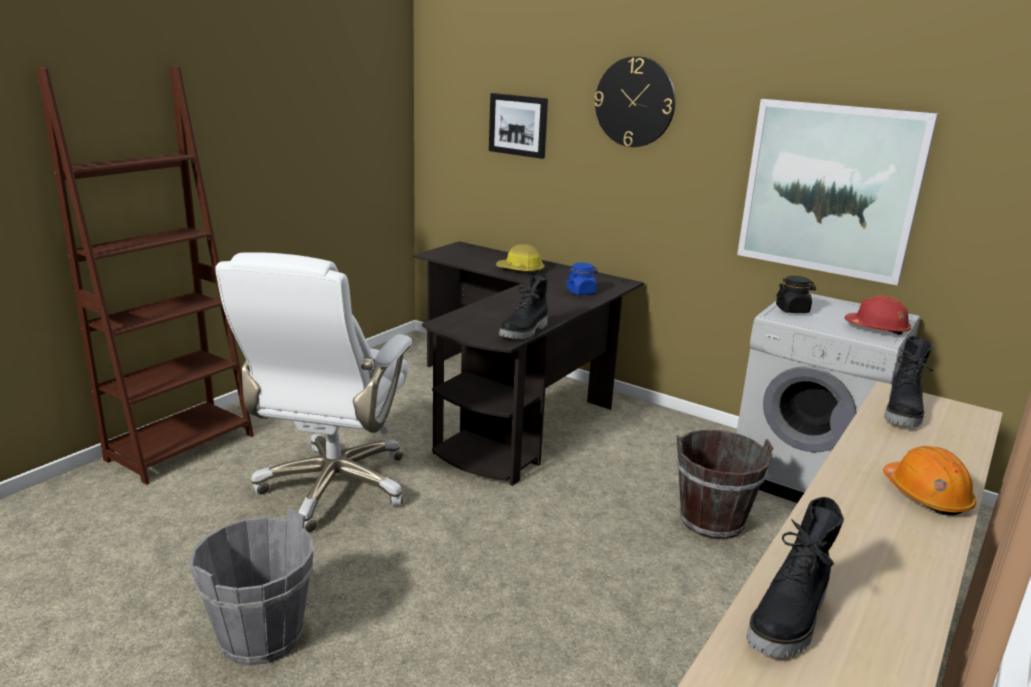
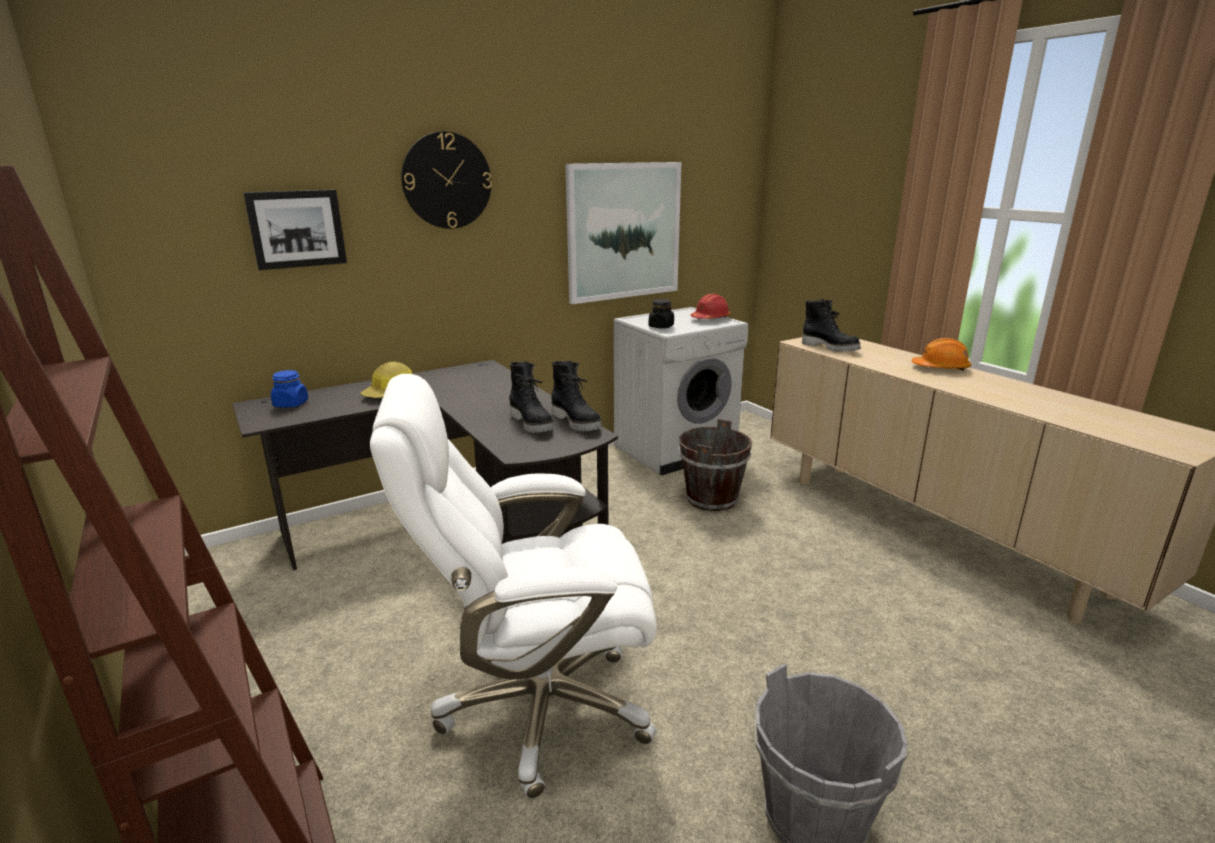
camera: 65 degrees left, 0 degrees up
white office chair [215,252,412,533] -> white office chair turned 135 degrees clockwise [370,374,657,798]
blue jar [567,263,598,295] -> blue jar moved to [271,370,308,407]
black boot [747,497,844,658] -> black boot moved to [509,362,554,433]

